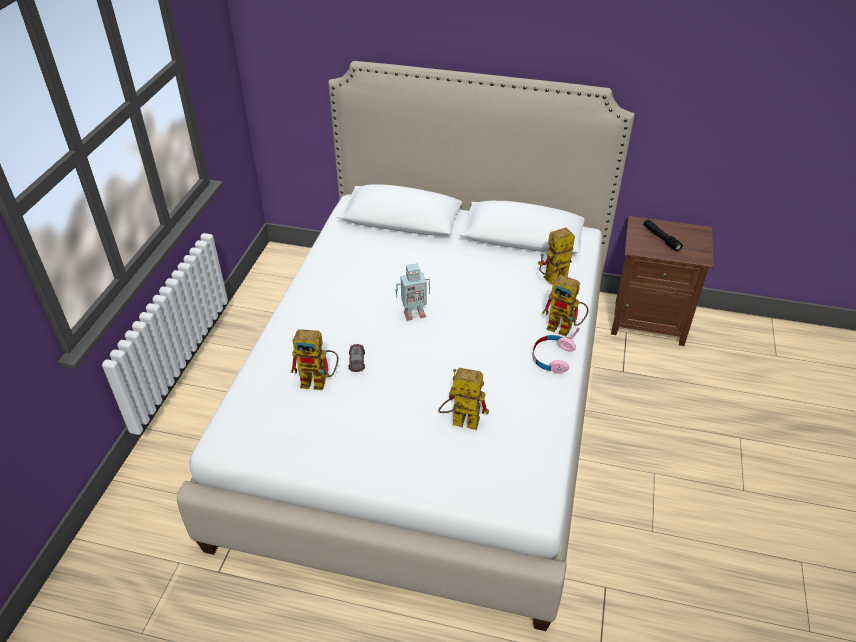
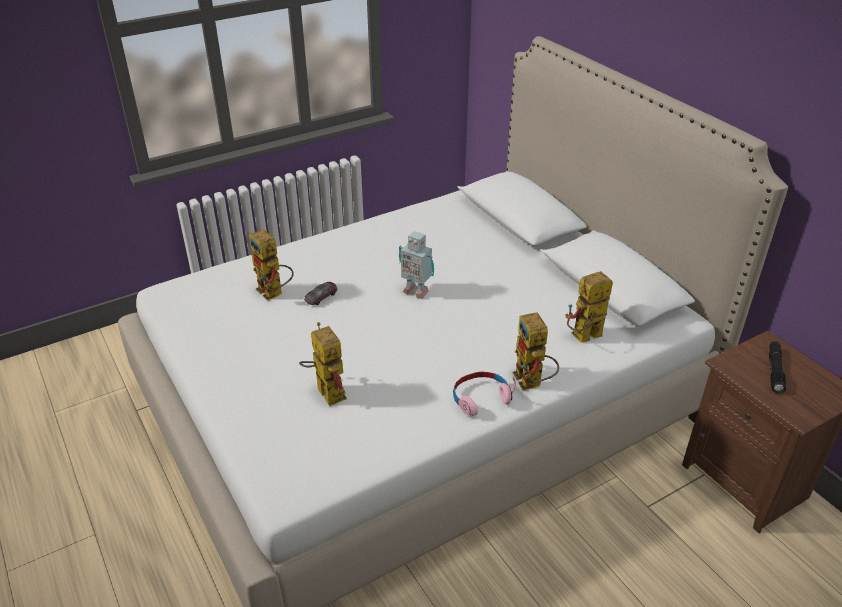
camera: 45 degrees right, 5 degrees down
toy robot [538,227,575,284] -> toy robot turned 45 degrees counterclockwise [565,271,613,343]

